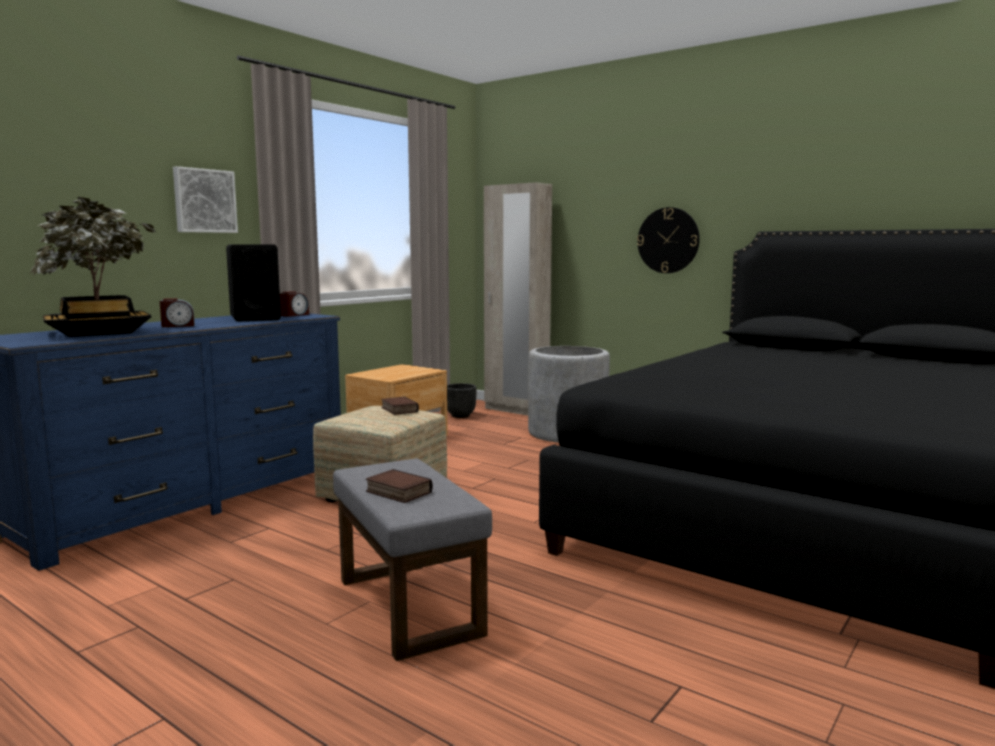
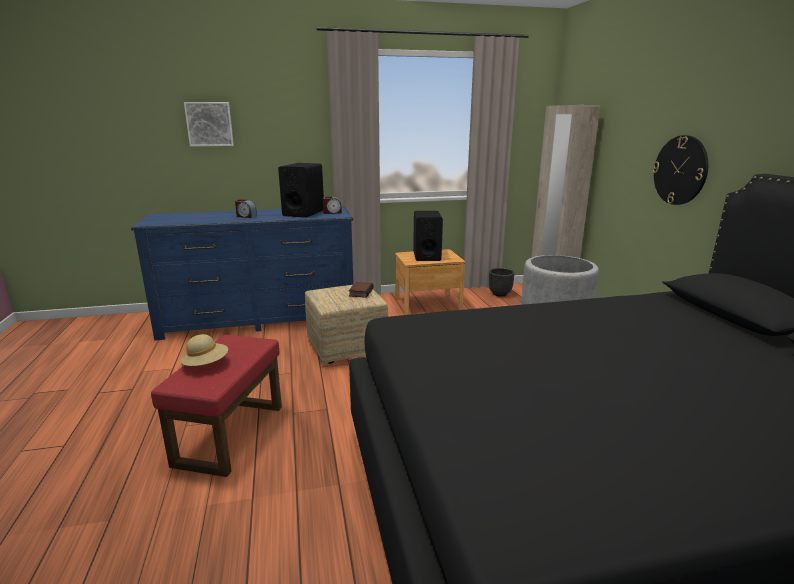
camera: 40 degrees right, 10 degrees up
potted plant [30,197,156,337] -> none
picture [173,166,238,233] -> picture moved to [184,102,234,147]
grey ottoman [333,459,492,661] -> red ottoman [151,335,282,477]
book [366,469,433,503] -> beige hat [181,334,228,366]
none -> black speaker [413,211,443,261]

